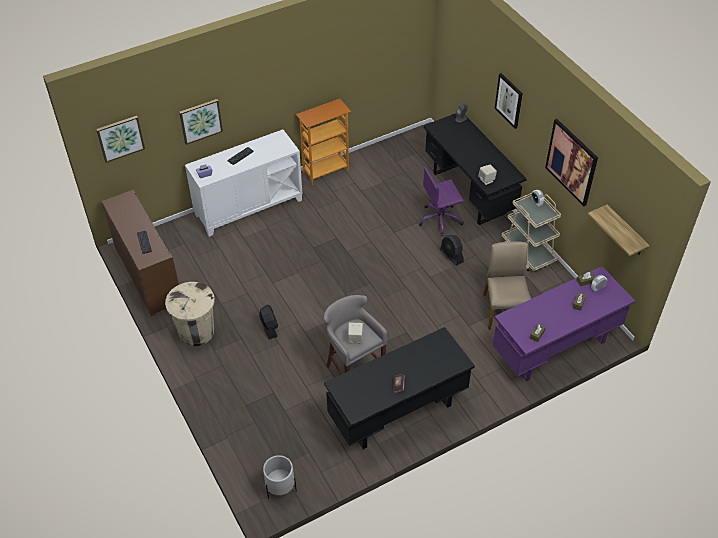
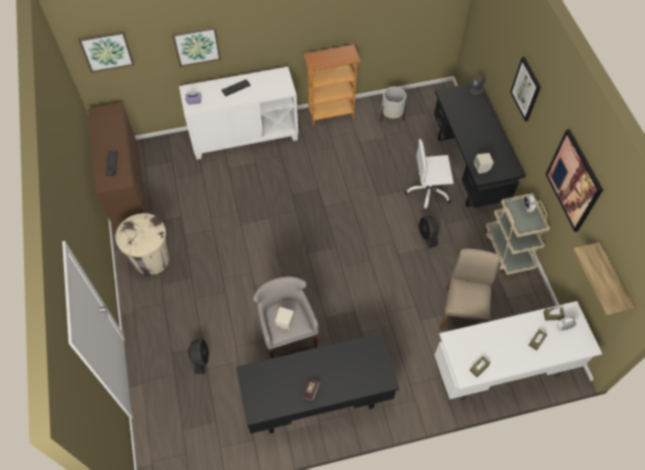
camera: 15 degrees right, 10 degrees up
black fan [259,305,278,339] -> black fan moved to [188,338,209,374]
white planter [263,455,297,499] -> white planter moved to [381,87,406,121]
purple office chair [418,167,464,236] -> white office chair [405,139,454,211]
purple desk [493,266,635,381] -> white desk [434,301,602,400]

